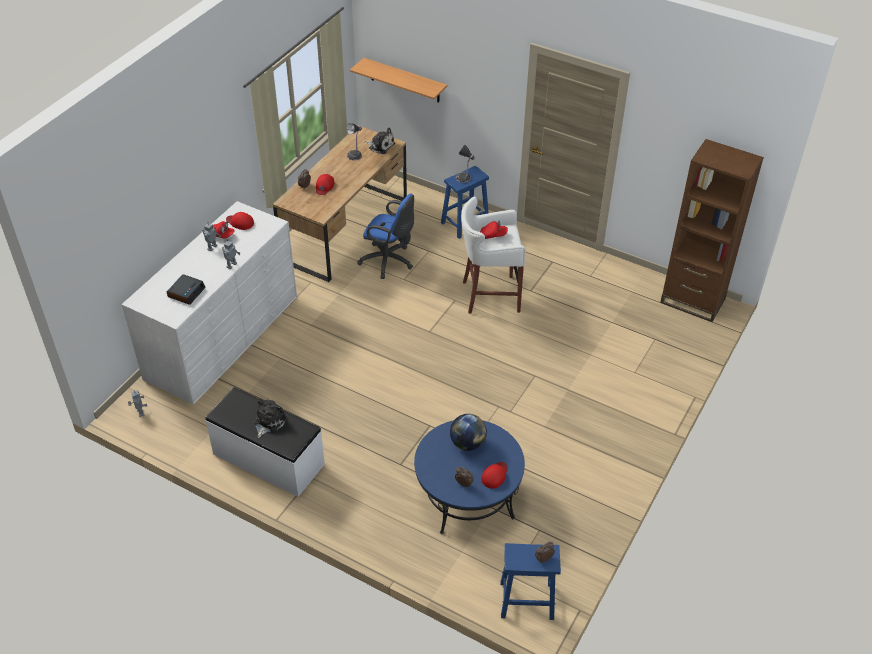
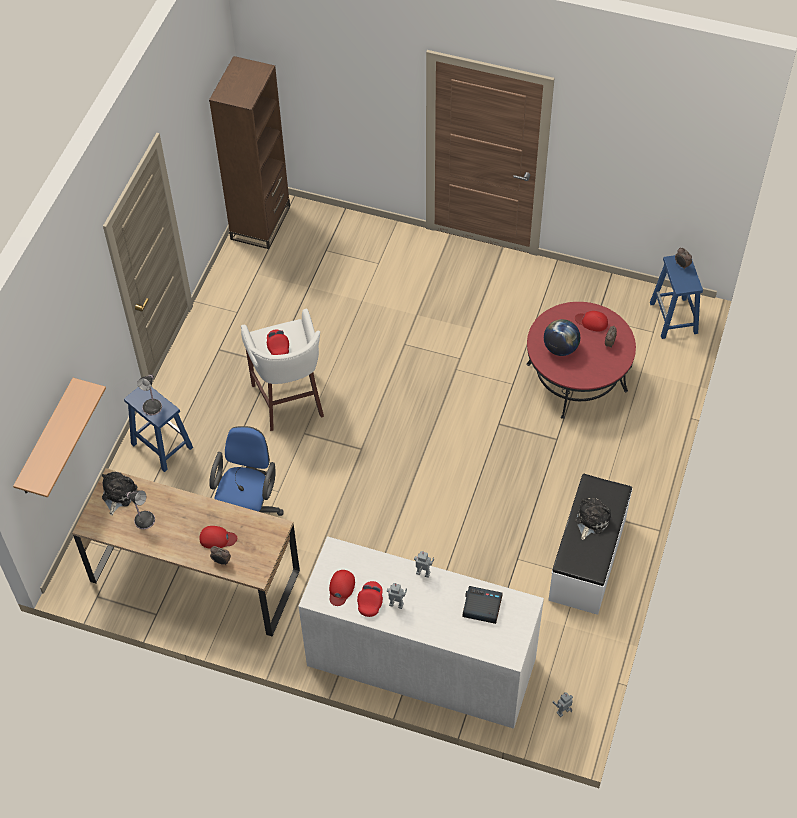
camera: 100 degrees left, 10 degrees up
plush toy [254,400,287,438] -> plush toy turned 105 degrees clockwise [575,498,611,540]
blue coffee table [414,420,525,534] -> red coffee table [526,302,636,419]

